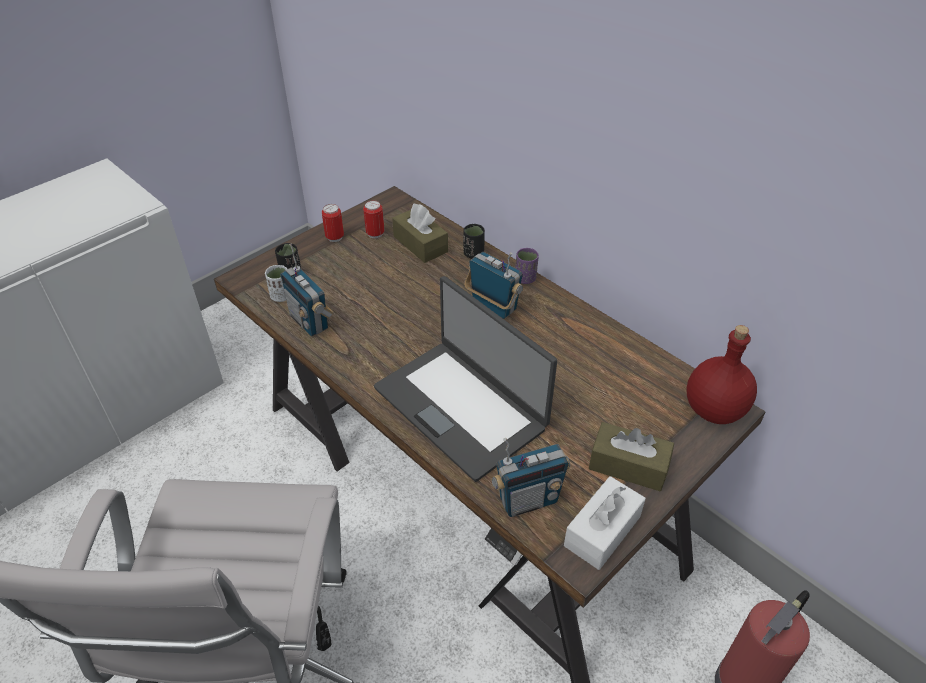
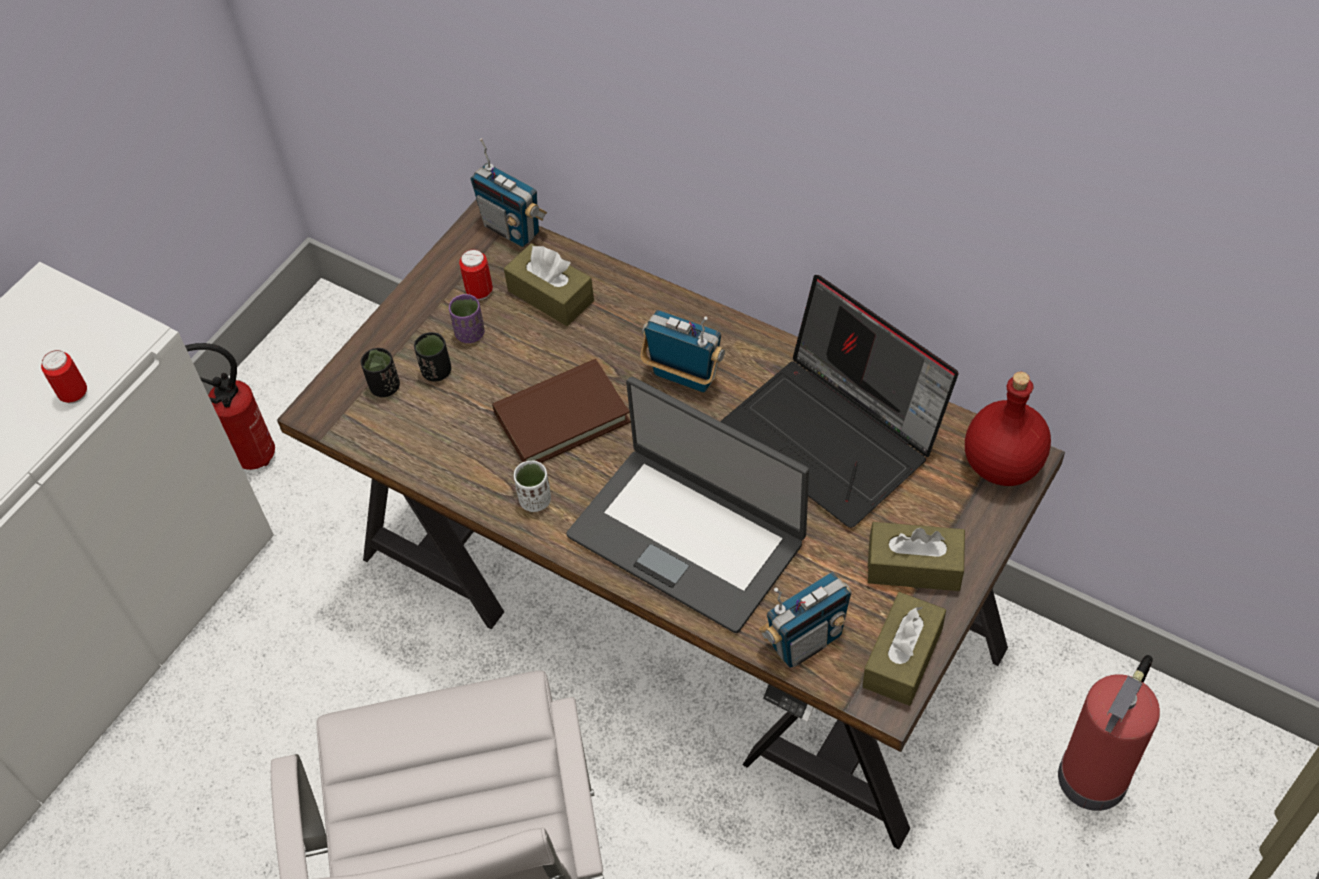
camera: 10 degrees left, 10 degrees up
white cup [265,265,287,302] -> white cup moved to [514,460,551,512]
radio [280,243,334,337] -> radio moved to [470,138,547,247]
can [322,204,344,242] -> can moved to [41,350,87,404]
black cup [463,224,485,259] -> black cup moved to [414,332,451,382]
purple cup [515,248,539,284] -> purple cup moved to [449,294,484,343]
white tissue box [564,476,646,570] -> brown tissue box [863,592,946,706]
none -> fire extinguisher [185,343,275,470]
none -> brown book [492,359,631,463]
none -> laptop [720,275,959,528]

